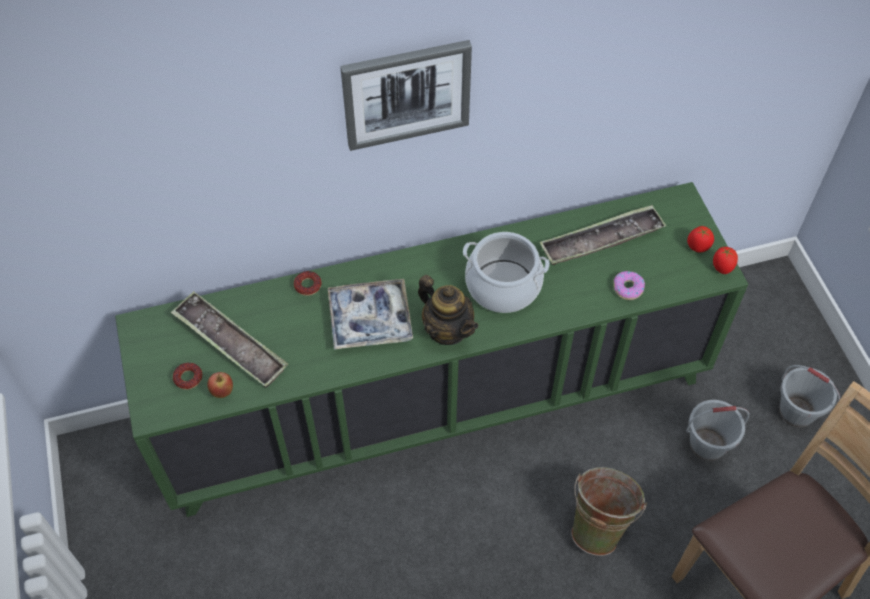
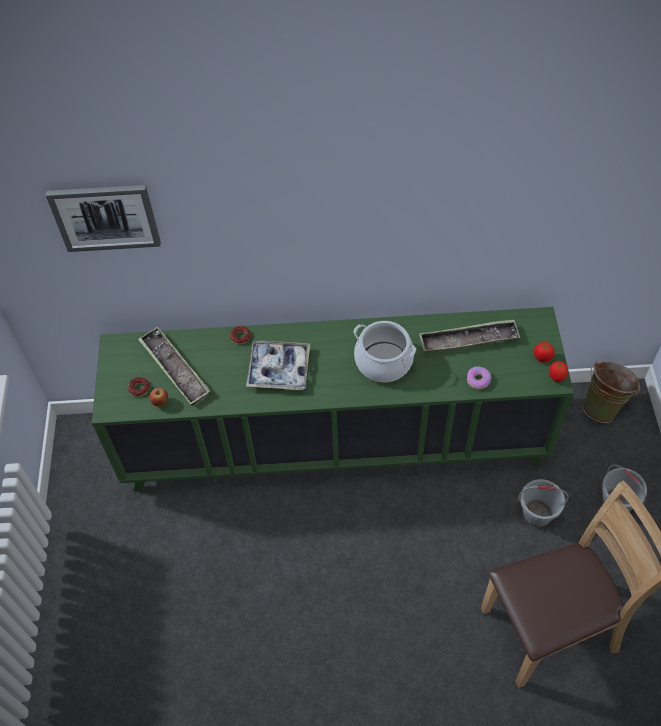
camera: 15 degrees right, 0 degrees up
picture [340,40,472,151] -> picture moved to [46,185,161,252]
teapot [418,275,478,345] -> none
green bucket [571,467,647,556] -> green bucket moved to [582,361,641,423]

